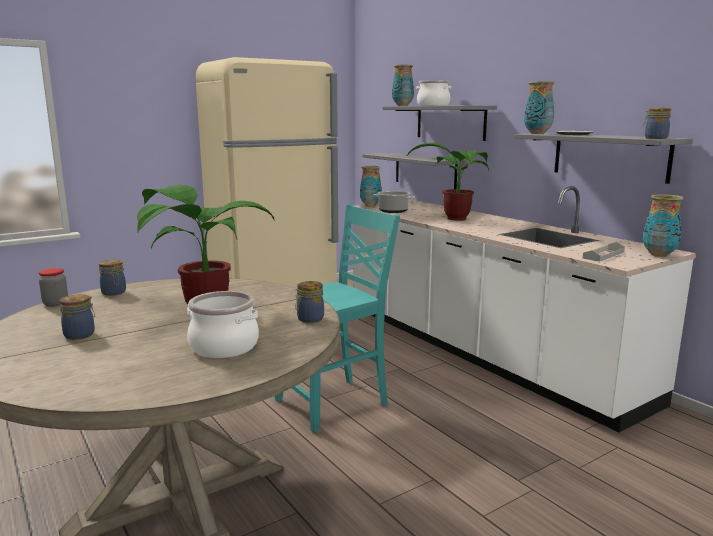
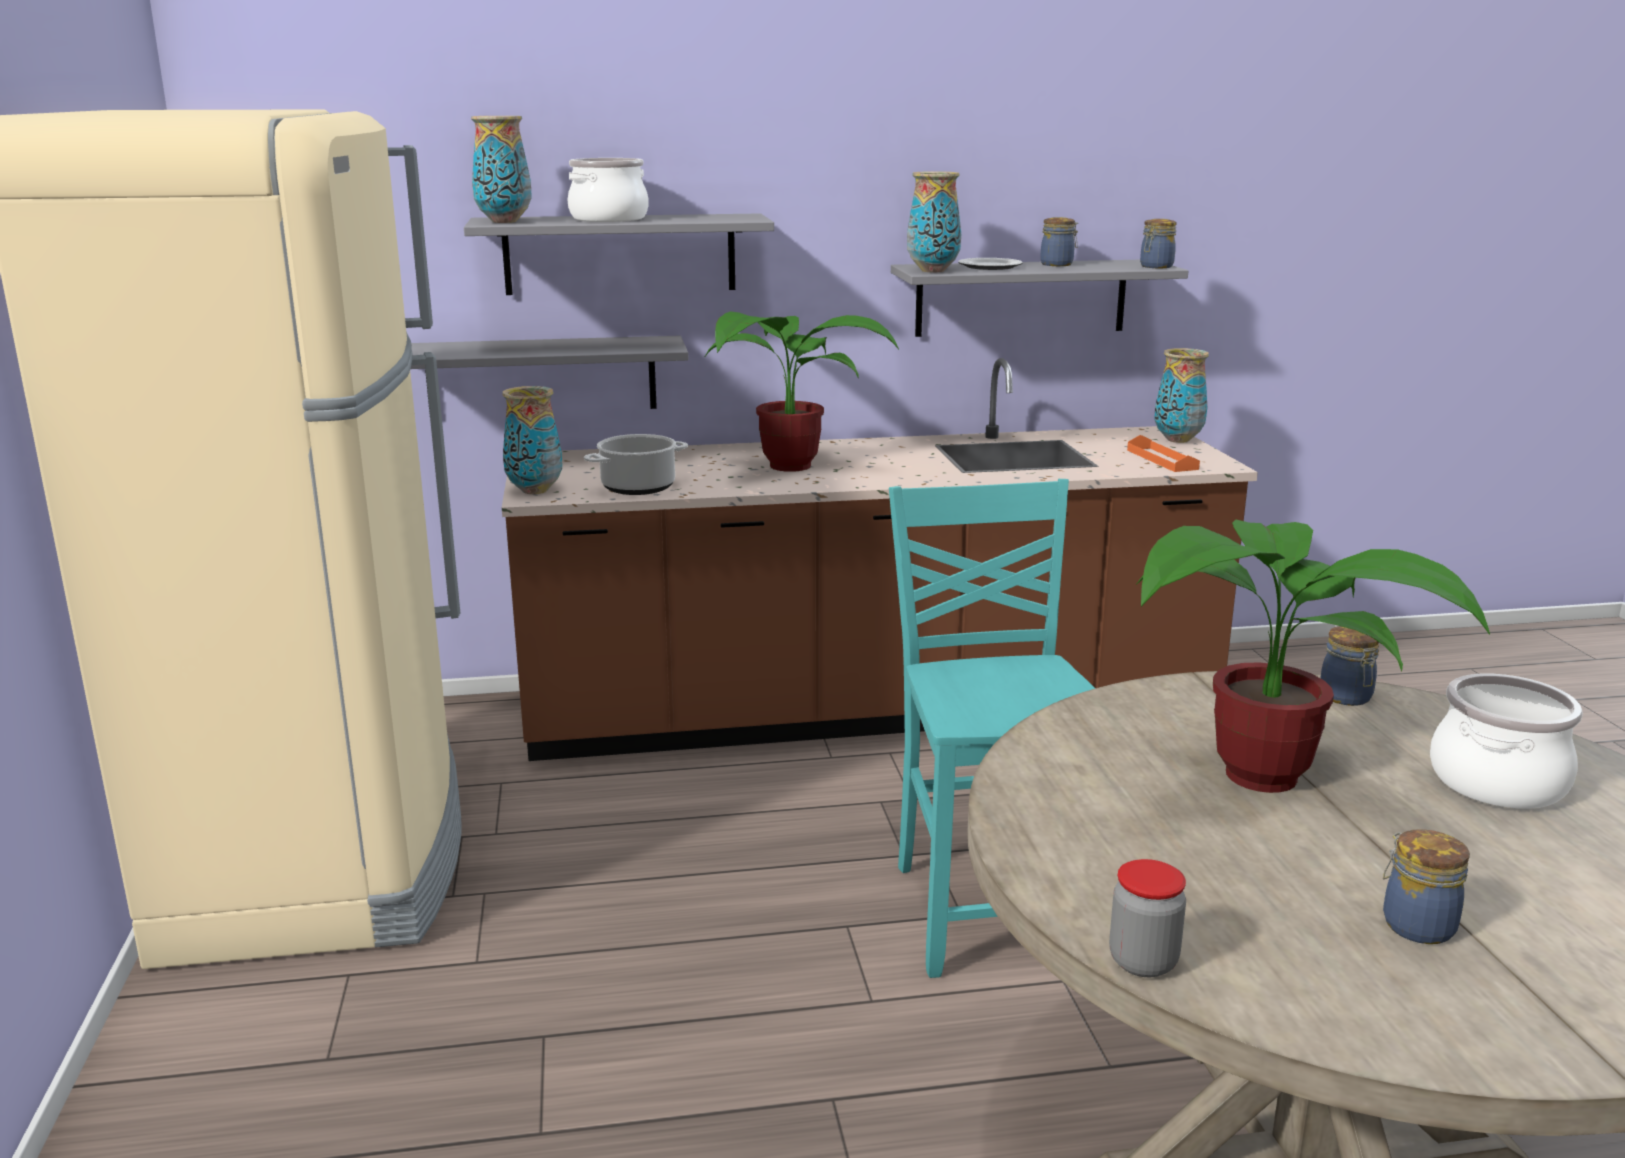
camera: 65 degrees left, 5 degrees up
jar [99,260,126,296] -> jar moved to [1040,217,1078,266]
white counter [353,186,696,432] -> brown counter [502,358,1258,761]
grey tray [583,242,625,262] -> orange tray [1127,435,1200,472]

